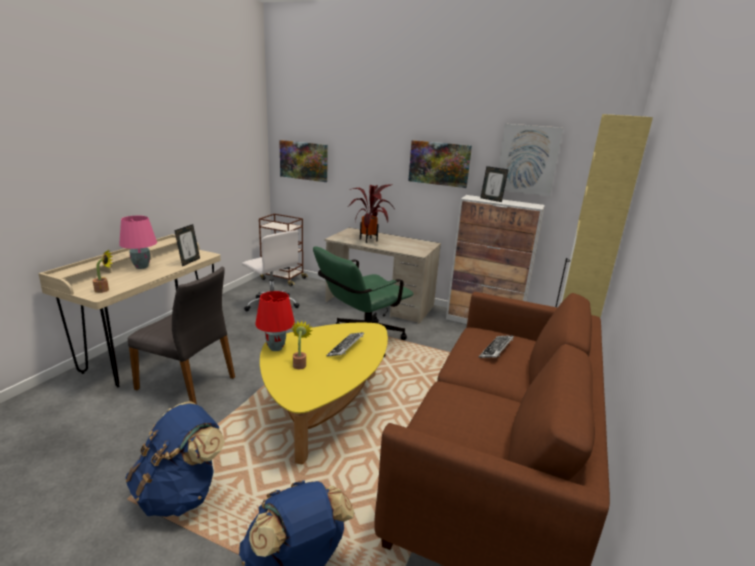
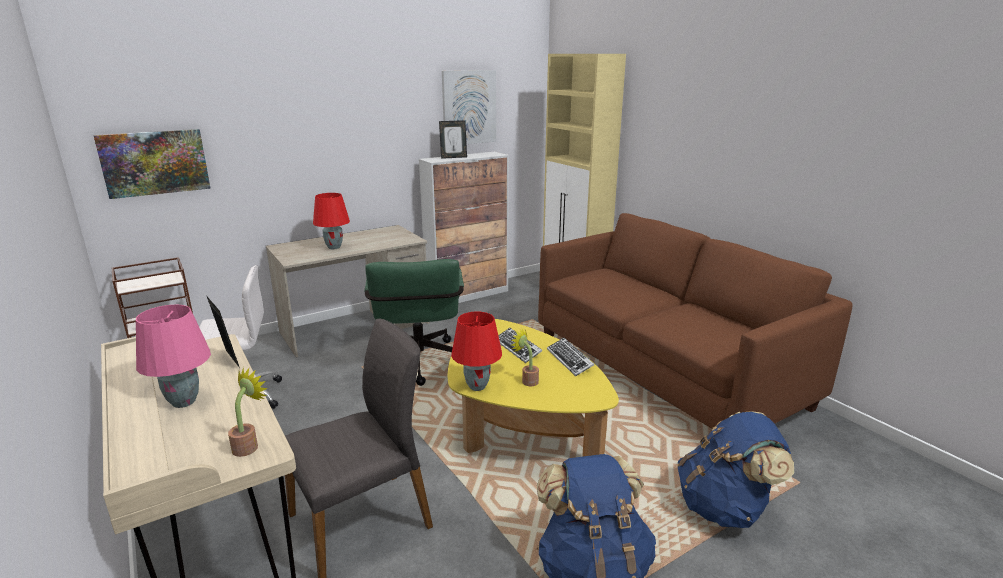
camera: 55 degrees left, 0 degrees up
potted plant [348,185,395,243] -> red table lamp [313,193,350,249]
picture [408,140,472,188] -> none
keyboard [478,335,514,358] -> keyboard moved to [547,338,594,377]

